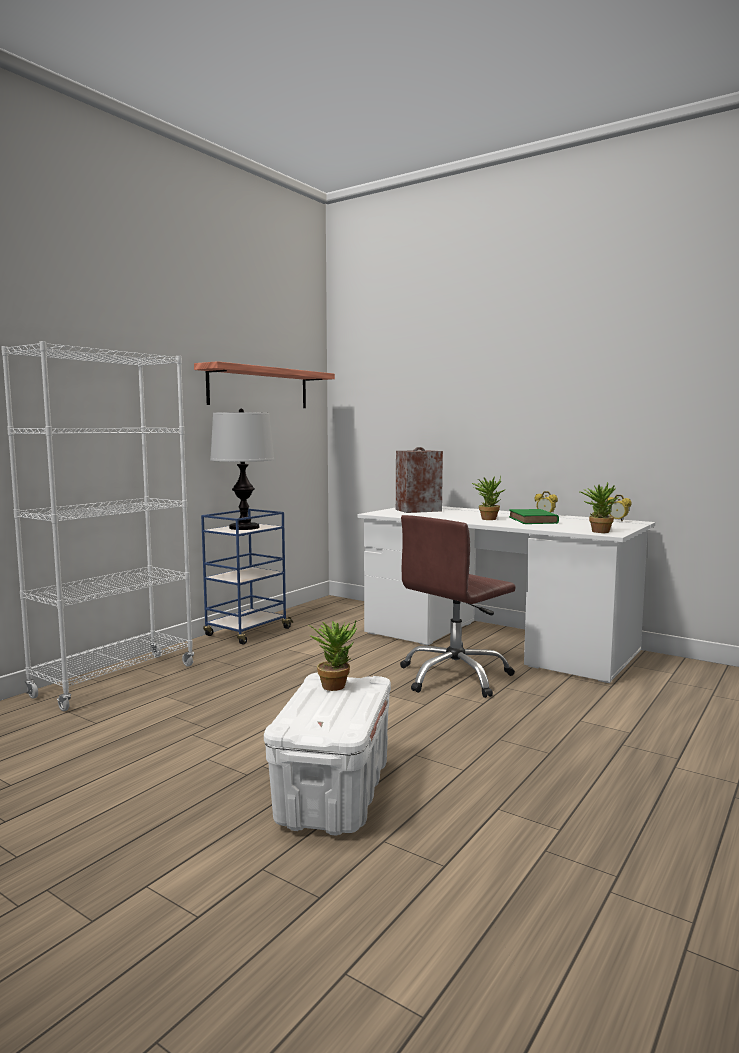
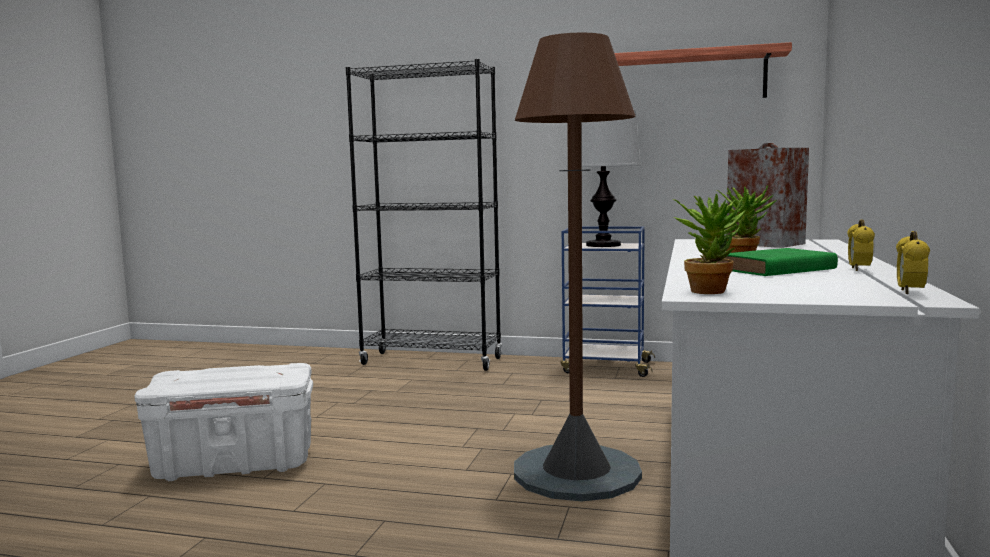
camera: 70 degrees right, 0 degrees up
white bookcase [1,341,194,711] -> black bookcase [346,59,502,371]
potted plant [308,620,357,691] -> none
brown office chair [400,515,516,698] -> brown floor lamp [514,32,642,501]

